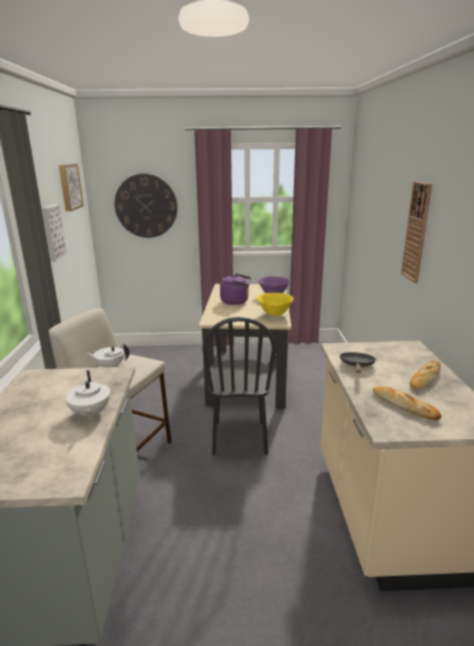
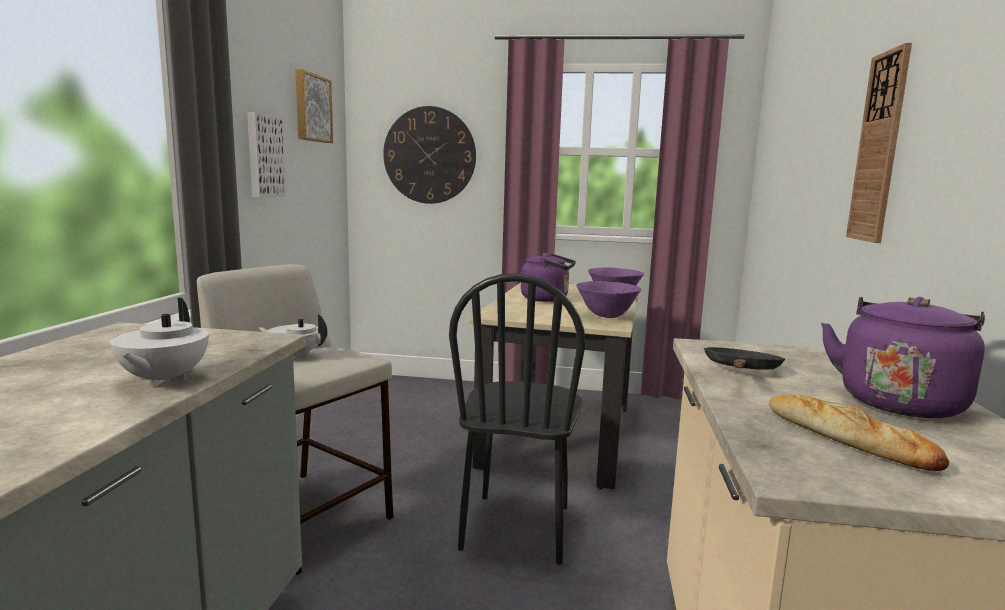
camera: 10 degrees right, 10 degrees down
yellow bowl [257,293,294,316] -> purple bowl [576,281,641,318]
bread [410,361,441,390] -> purple kettle [821,297,985,418]

